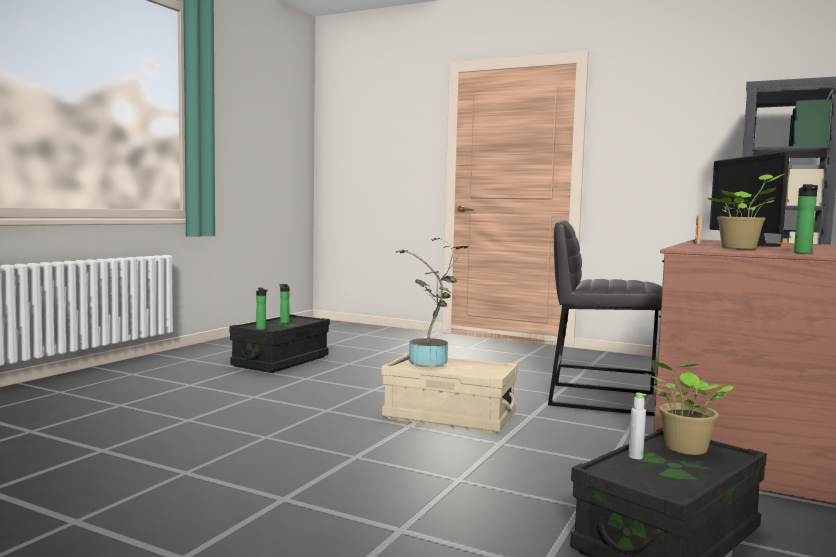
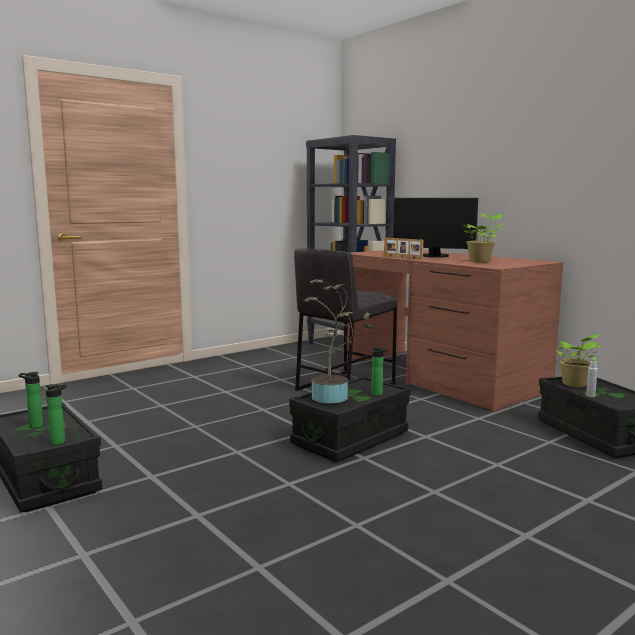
camera: 65 degrees left, 5 degrees up
beige storage box [381,353,518,433] -> black storage box [289,376,411,462]
bottle [794,184,818,254] -> bottle moved to [372,347,388,396]

